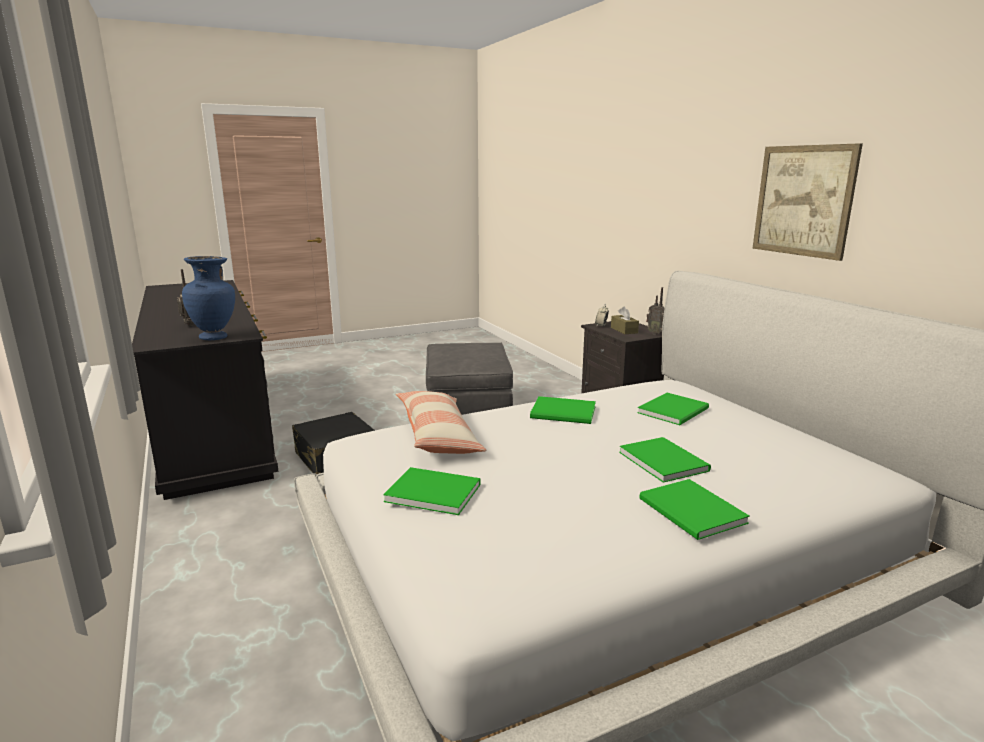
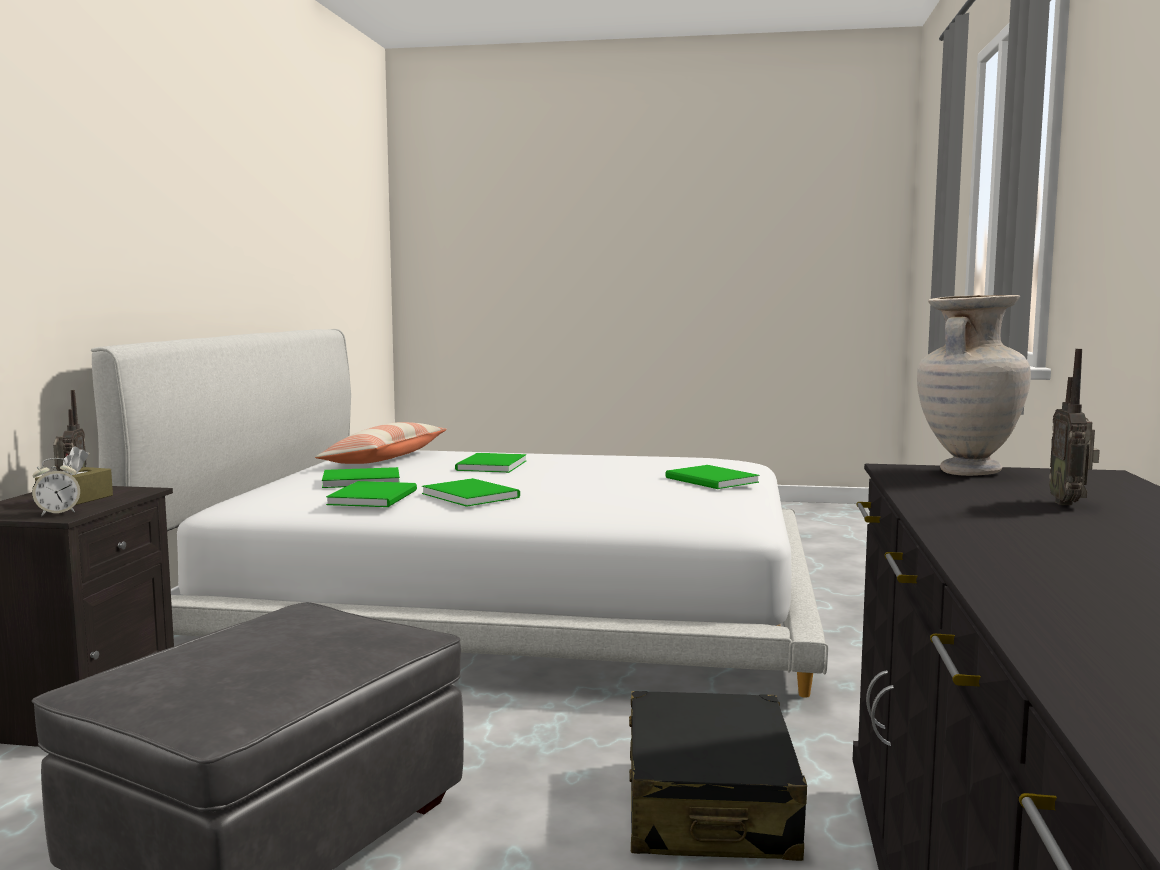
camera: 145 degrees left, 10 degrees down
blue vase [182,256,235,340] -> beige vase [917,295,1031,476]
pillow [396,391,486,454] -> pillow moved to [315,422,447,464]
green book [639,479,750,540] -> green book moved to [326,481,417,507]
picture [752,143,863,261] -> none

